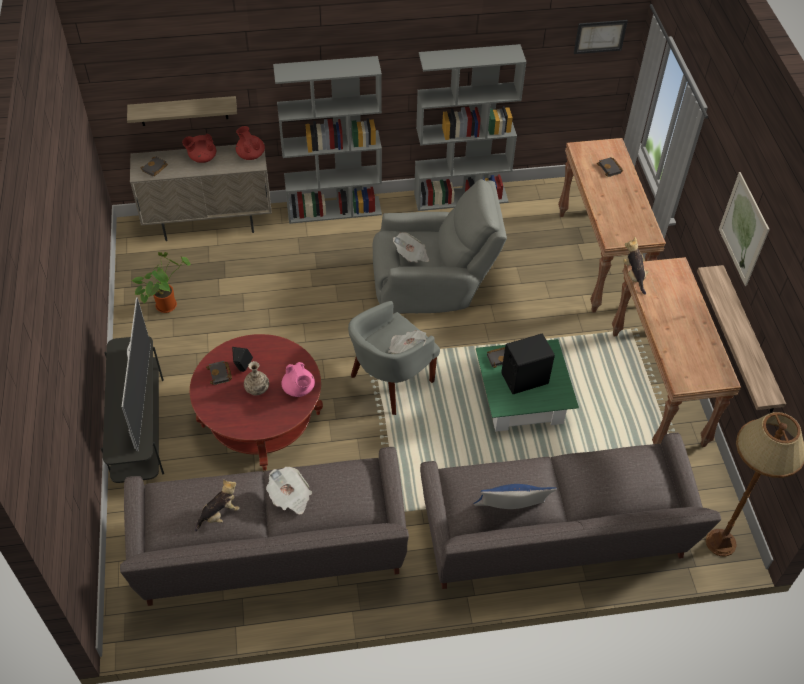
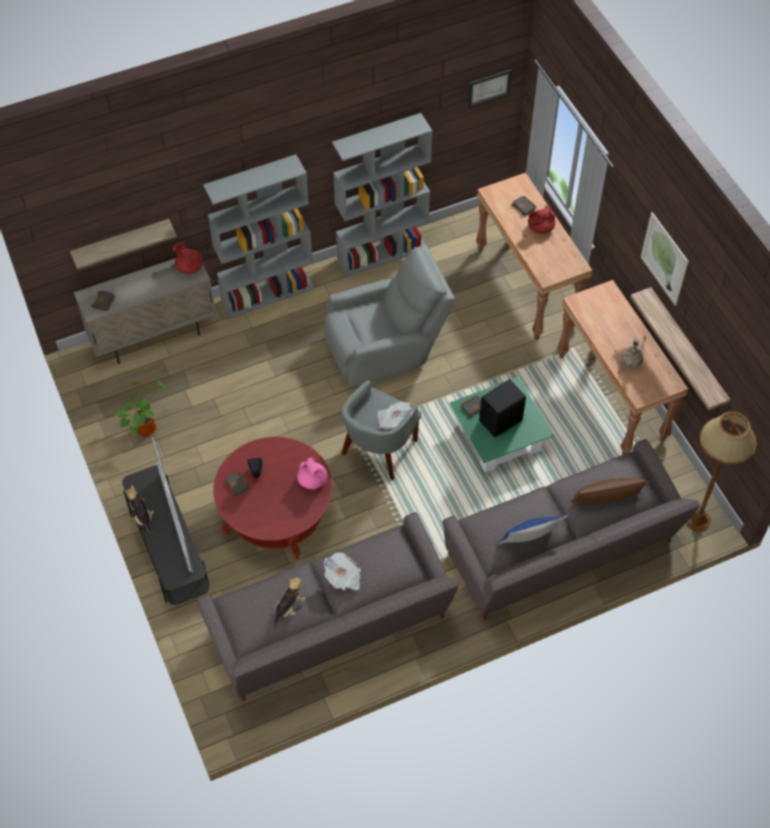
camera: 15 degrees left, 5 degrees up
red teapot [182,134,216,163] -> red teapot moved to [528,205,555,234]
vase [244,361,269,395] -> vase moved to [621,339,643,369]
newspaper [393,232,429,263] -> none
plush toy [623,237,649,295] -> plush toy moved to [125,485,155,535]
none -> brown pillow [570,478,649,504]

